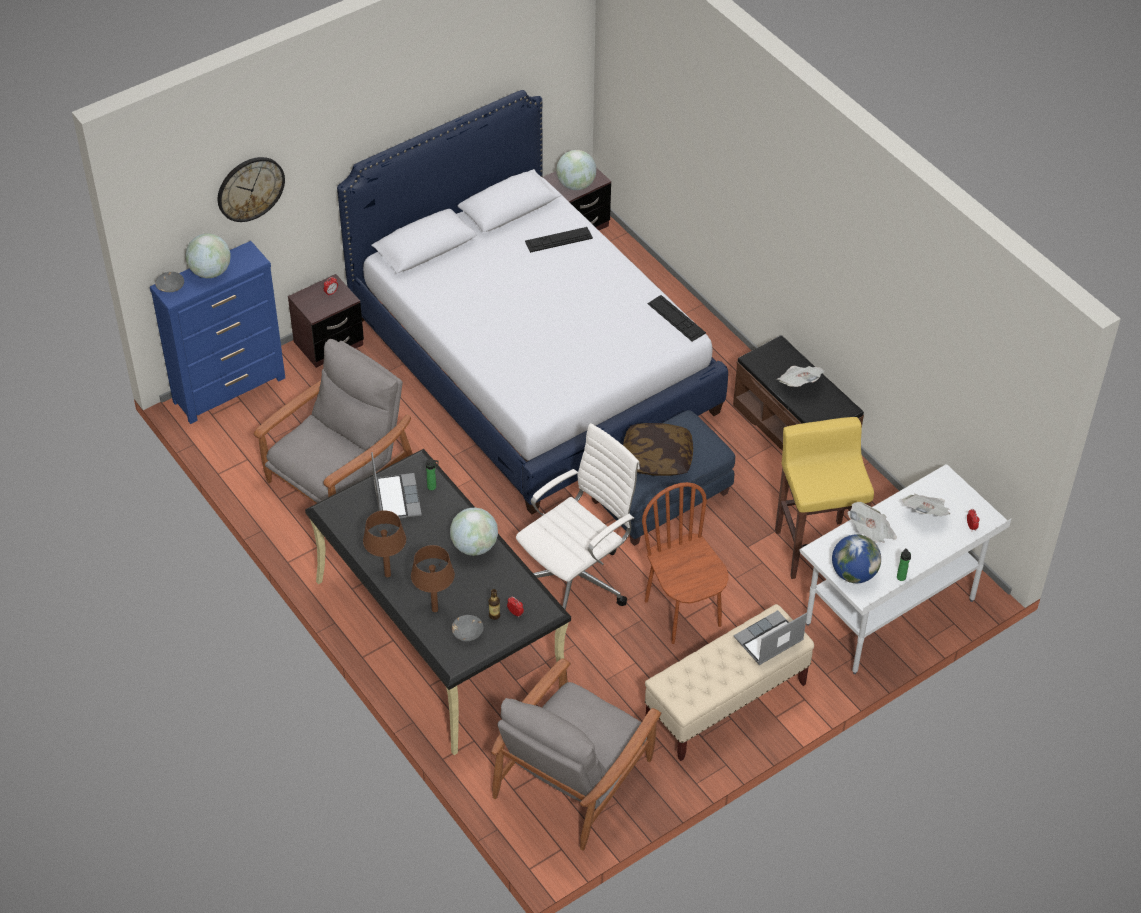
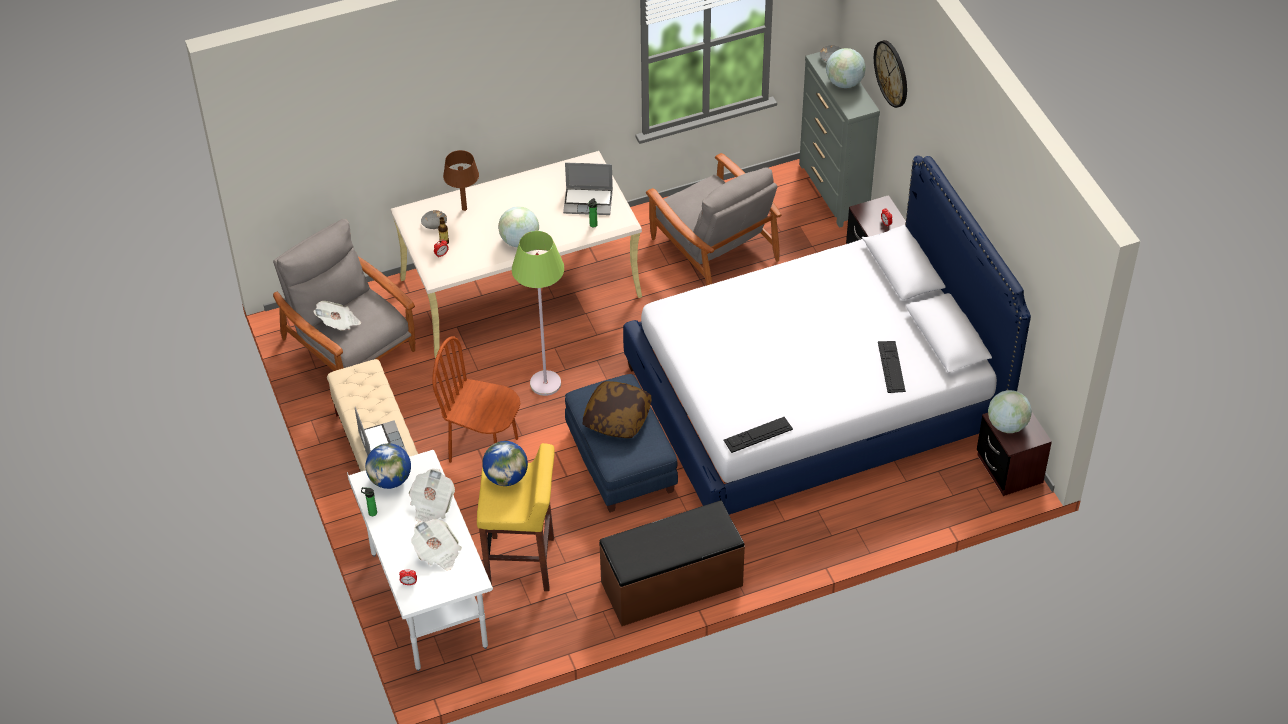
camera: 105 degrees right, 0 degrees up
blue dresser [150,241,285,424] -> grey dresser [799,52,880,228]
black desk [305,449,571,755] -> beige desk [391,151,642,358]
brown table lamp [363,510,406,577] -> none
white office chair [516,423,640,610] -> green floor lamp [512,231,564,396]
brown chair [642,482,728,644] -> brown chair turned 150 degrees counterclockwise [432,336,520,463]
newspaper [777,366,825,387] -> newspaper moved to [313,301,361,331]
none -> globe [482,441,528,486]

